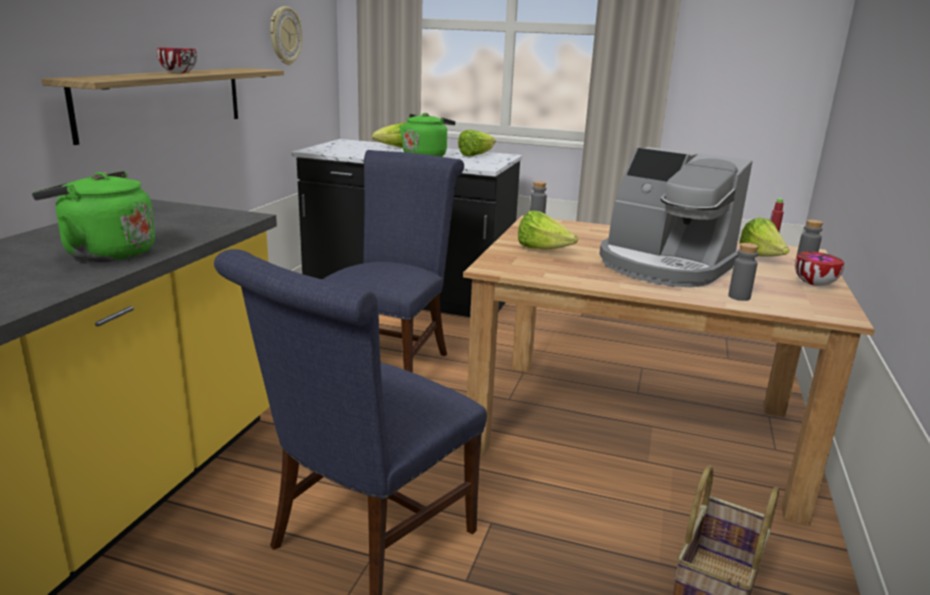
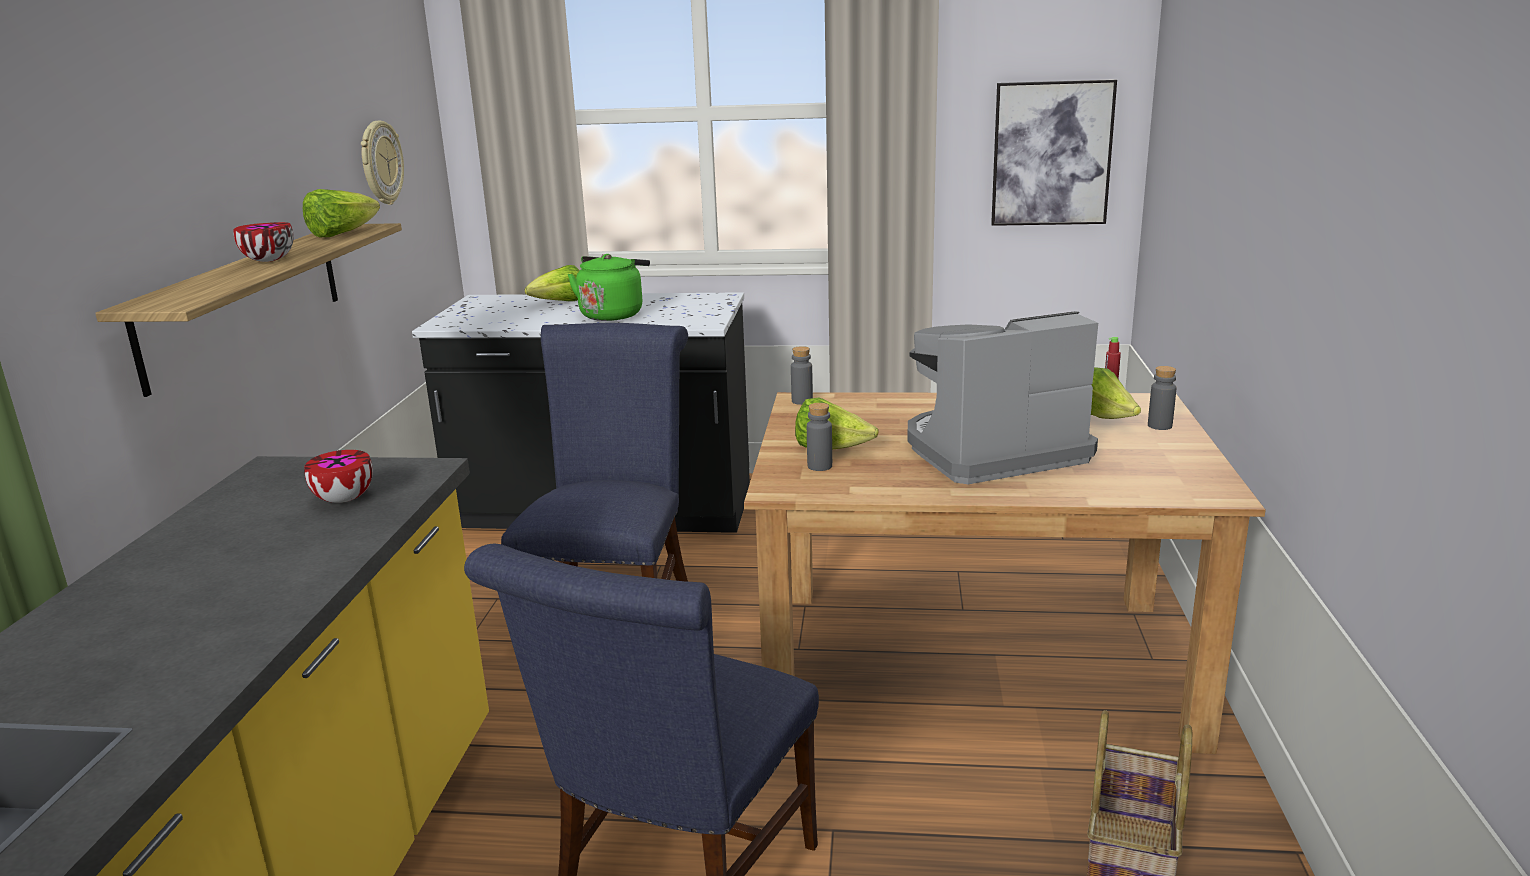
camera: 10 degrees left, 0 degrees up
green kettle [32,171,155,262] -> none
lettuce [458,130,496,156] -> lettuce moved to [303,189,380,237]
coffee machine [600,147,753,287] -> coffee machine turned 135 degrees clockwise [907,311,1098,484]
grey bottle [728,243,759,301] -> grey bottle moved to [807,403,832,471]
bowl [795,251,844,286] -> bowl moved to [304,450,373,503]
none -> picture [991,79,1117,226]

